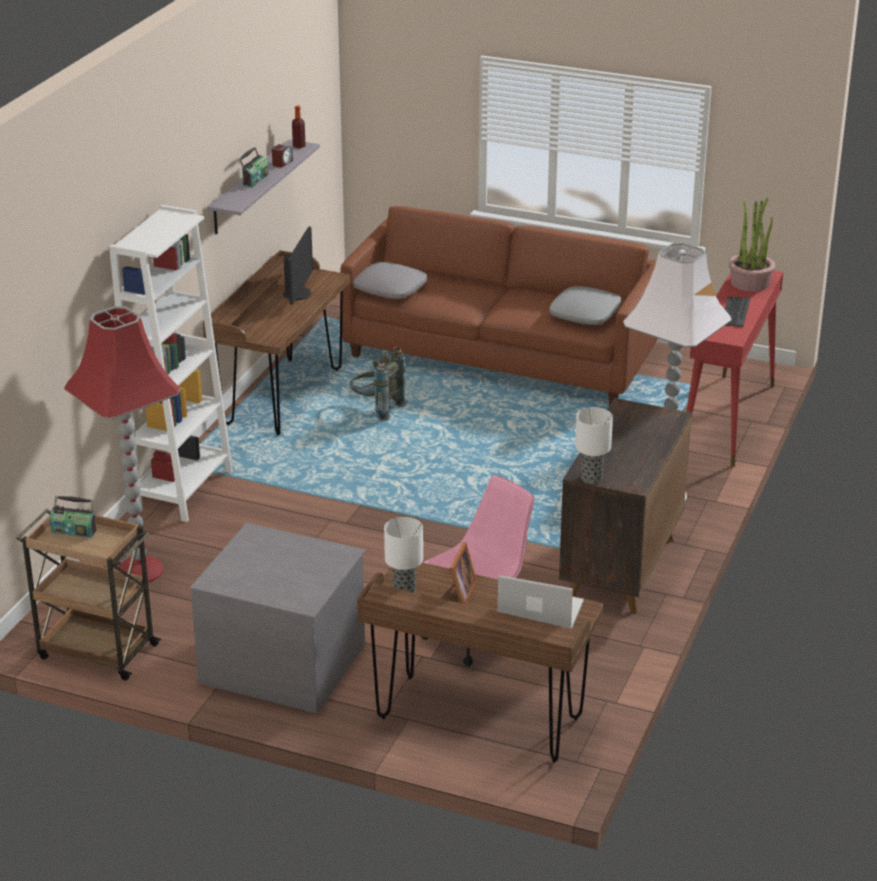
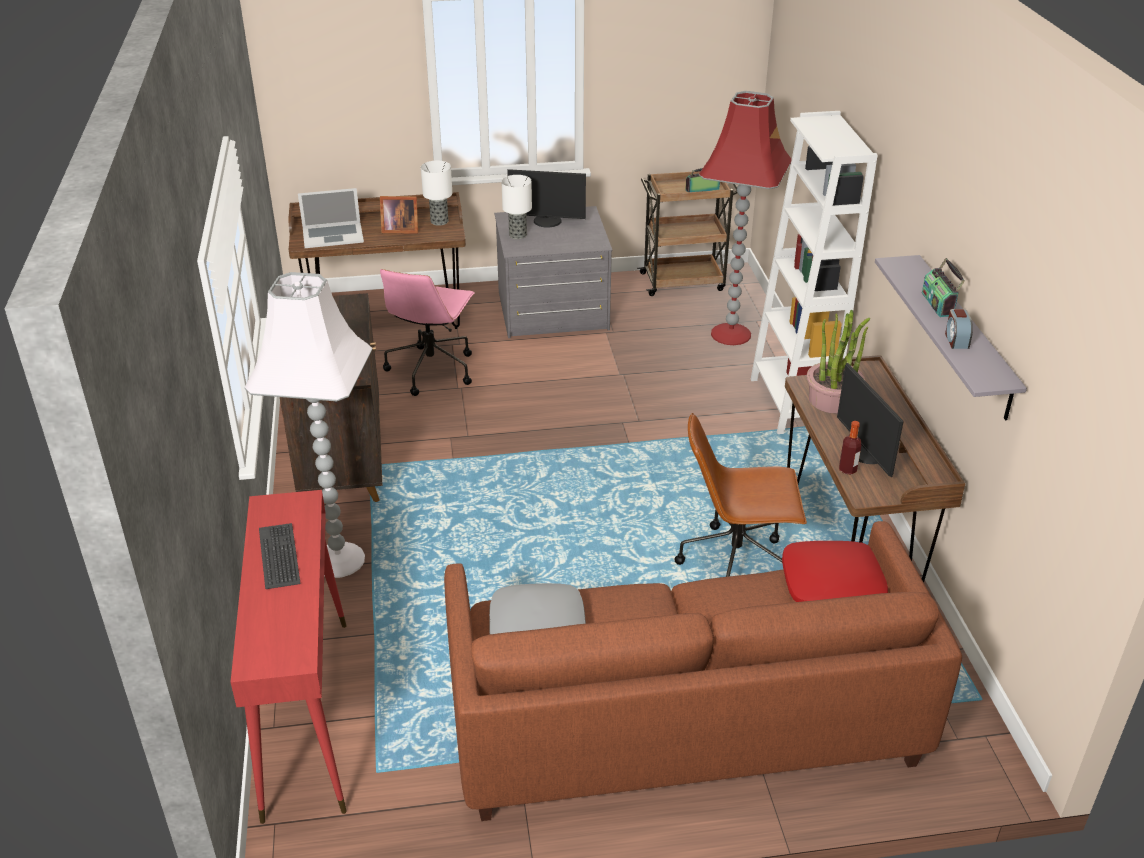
camera: 150 degrees right, 5 degrees up
bottle [292,106,306,148] -> bottle moved to [839,421,861,474]
grey backpack [350,346,407,421] -> brown office chair [675,413,807,577]
grey pillow [353,262,427,299] -> red pillow [782,541,888,602]
picture frame [442,542,477,604] -> picture frame turned 75 degrees counterclockwise [380,196,418,234]
table lamp [575,407,613,484] -> table lamp moved to [501,175,532,239]
potted plant [728,197,775,292] -> potted plant moved to [806,310,870,414]
none -> monitor [507,169,586,228]

